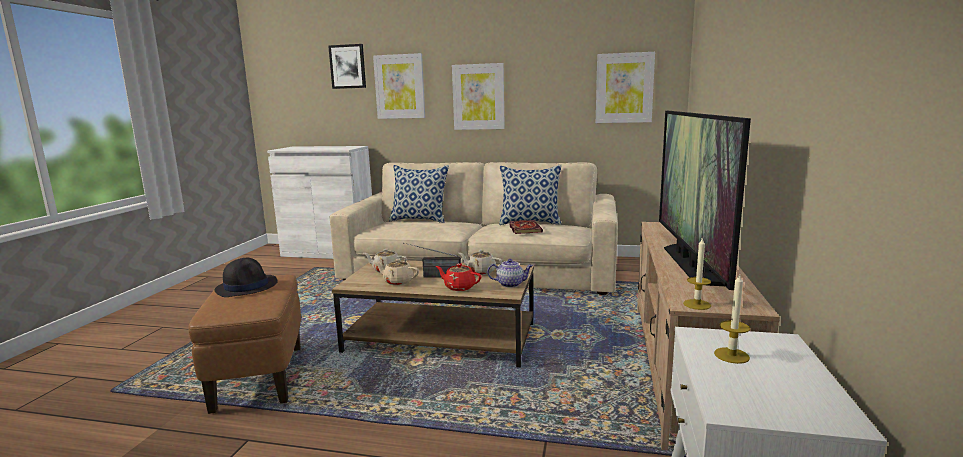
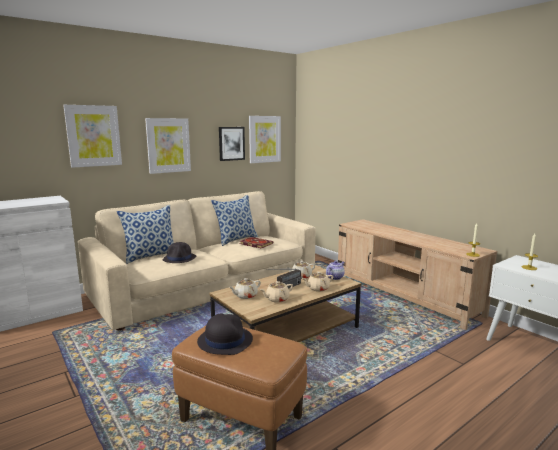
camera: 50 degrees left, 0 degrees up
picture [328,44,366,89] -> picture moved to [219,127,245,161]
red teapot [436,263,482,291] -> beige teapot [302,272,333,292]
television [659,111,751,290] -> none
none -> black hat [163,242,196,263]

